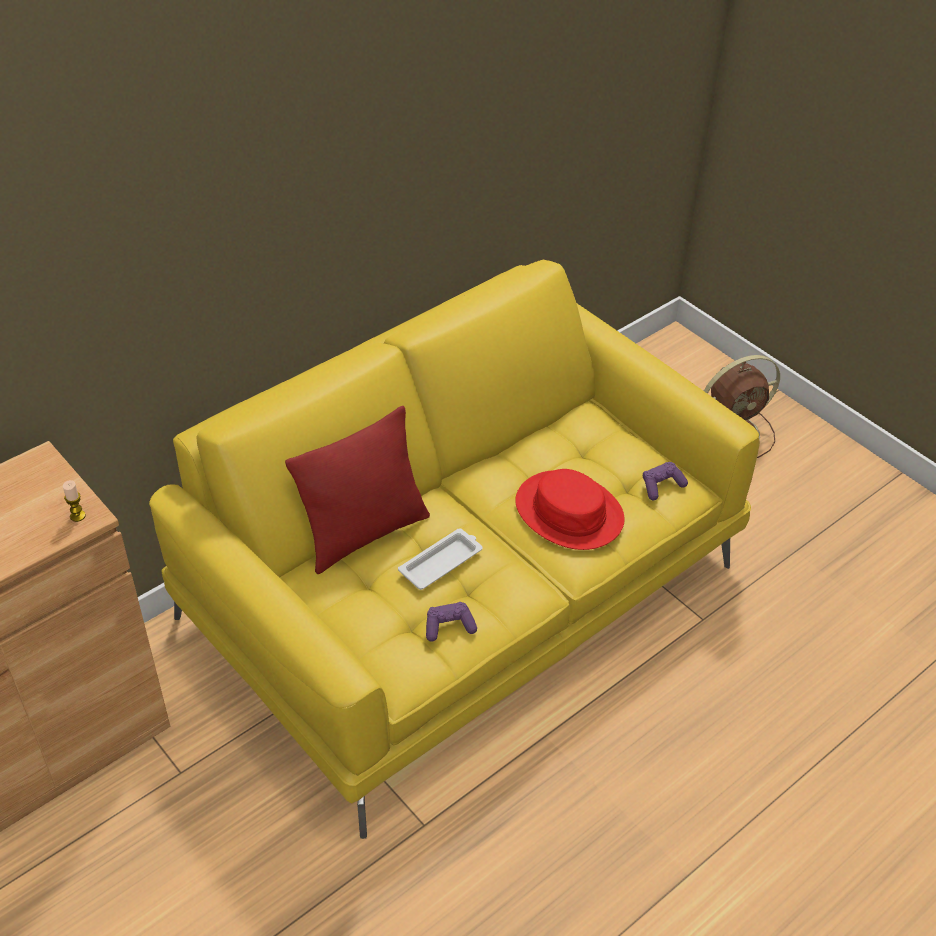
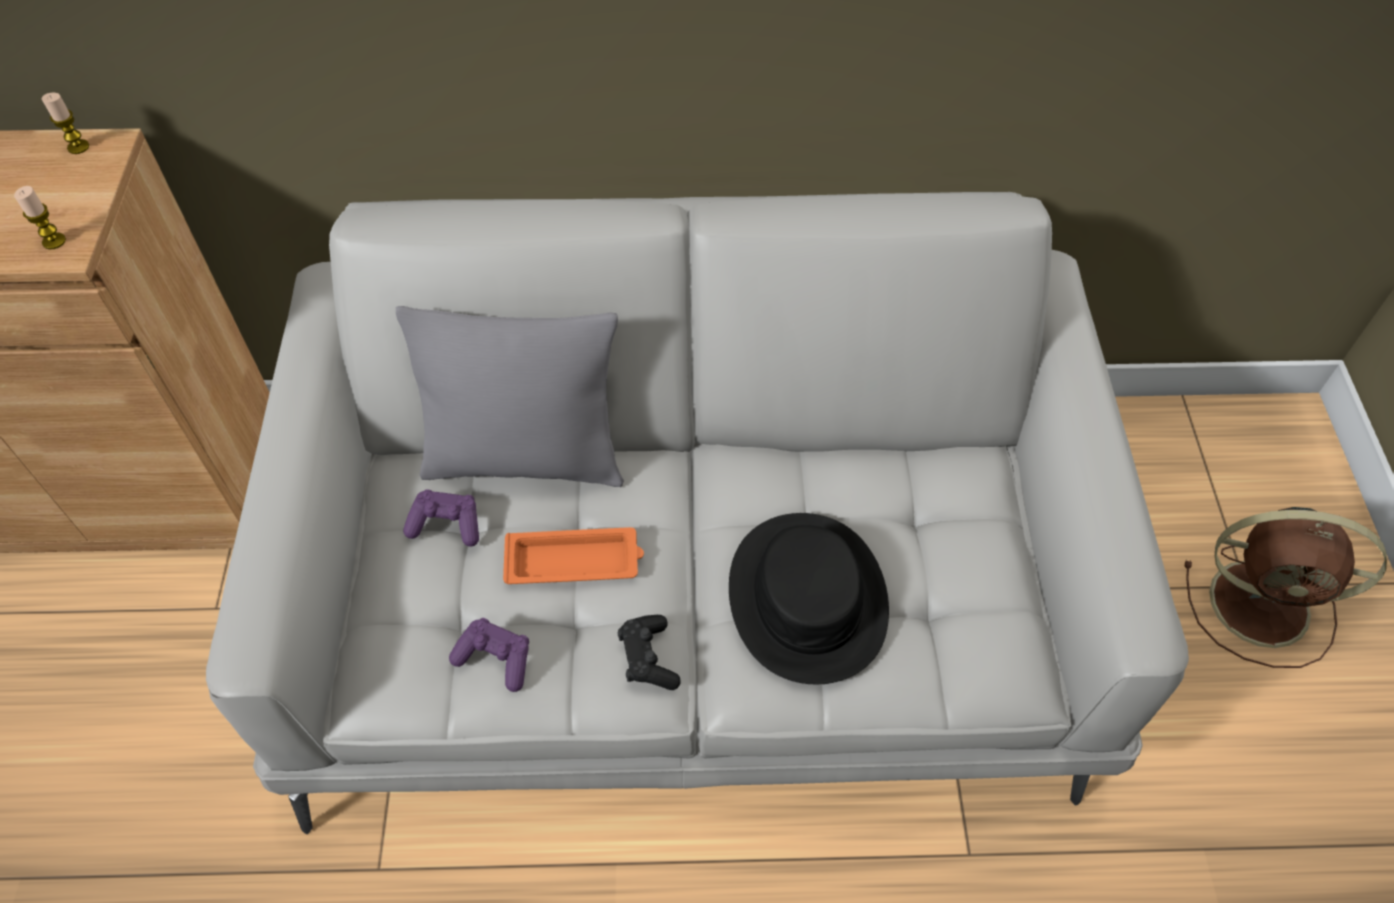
camera: 40 degrees right, 10 degrees up
yellow sofa [149,260,760,839] -> grey sofa [206,192,1189,834]
red pillow [285,406,430,575] -> grey pillow [396,306,624,487]
white tray [398,528,483,590] -> orange tray [503,527,644,584]
red hat [515,469,625,550] -> black hat [729,513,889,685]
purple game controller [643,462,688,500] -> purple game controller moved to [403,489,479,547]
none -> candle [42,93,89,154]
none -> black game controller [618,615,681,690]

